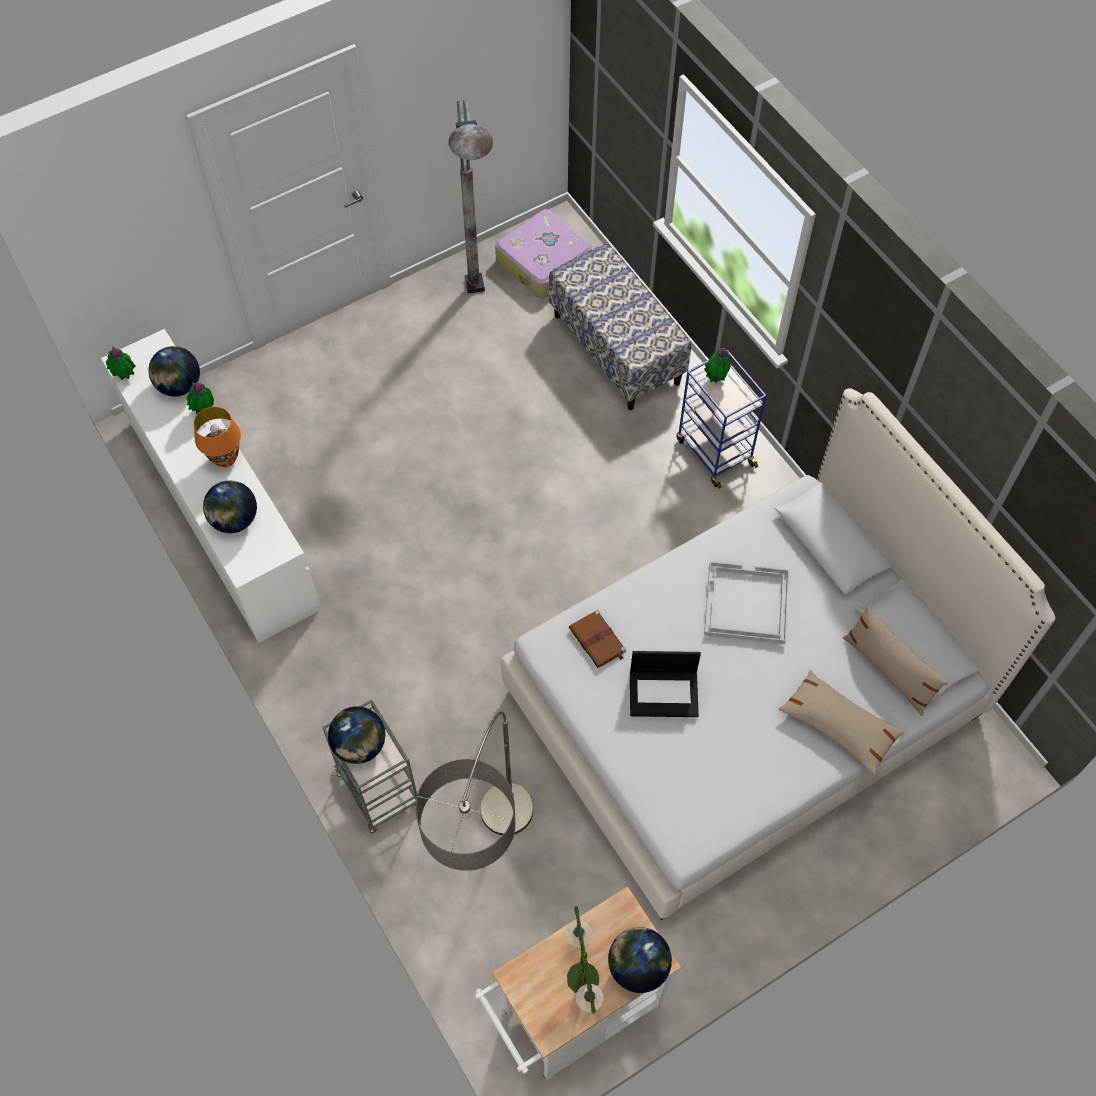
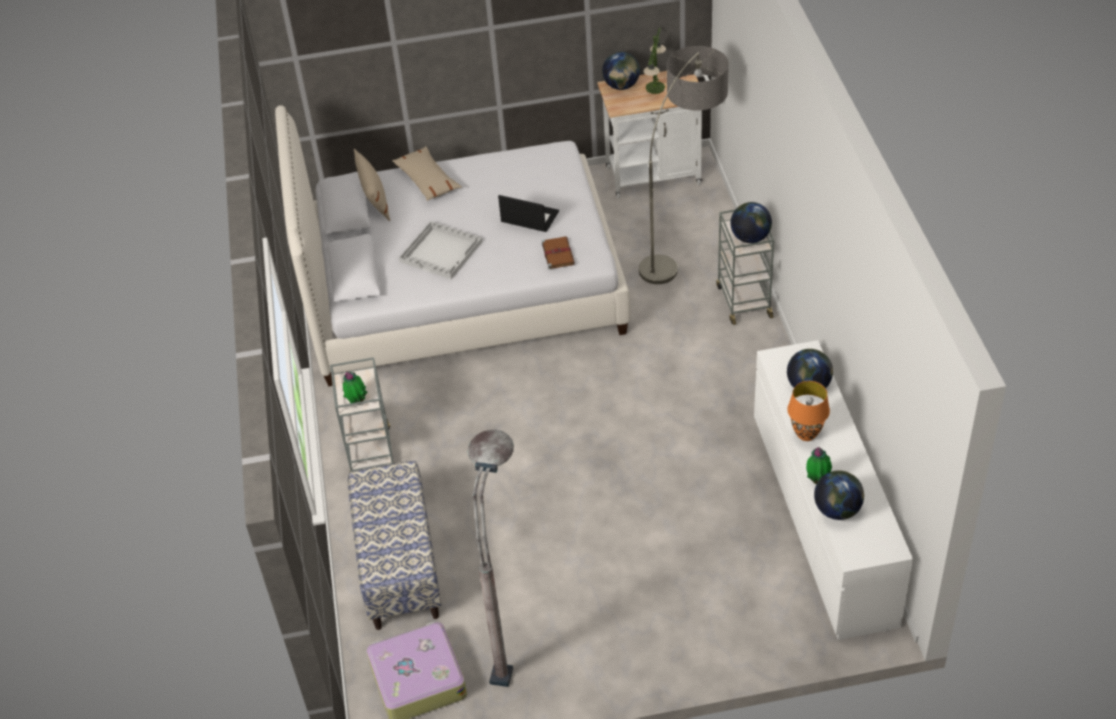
camera: 155 degrees left, 15 degrees down
potted plant [106,346,136,380] -> none
blue cart [676,350,767,489] -> grey cart [330,357,393,472]

